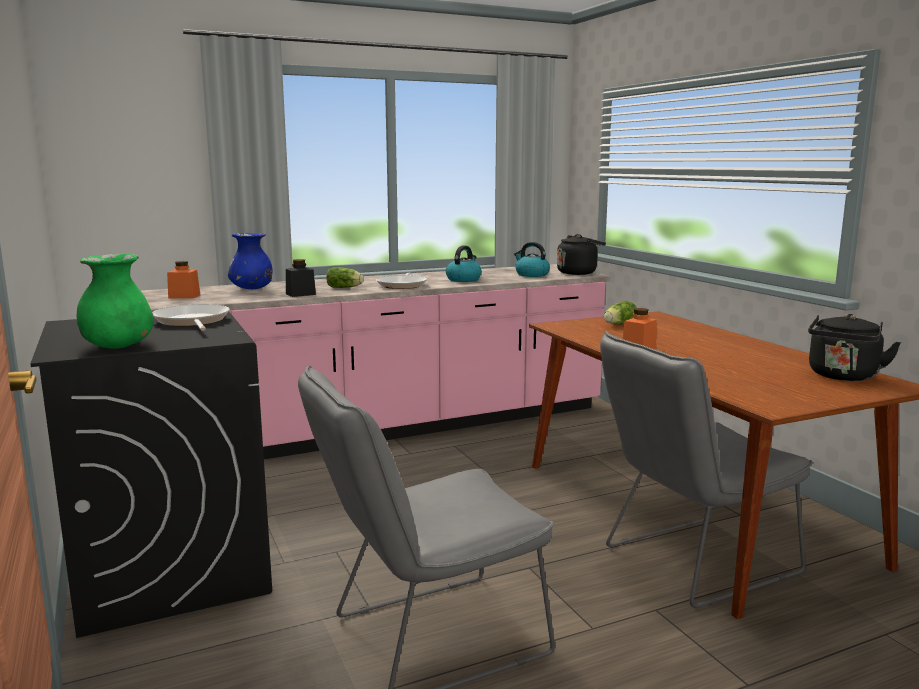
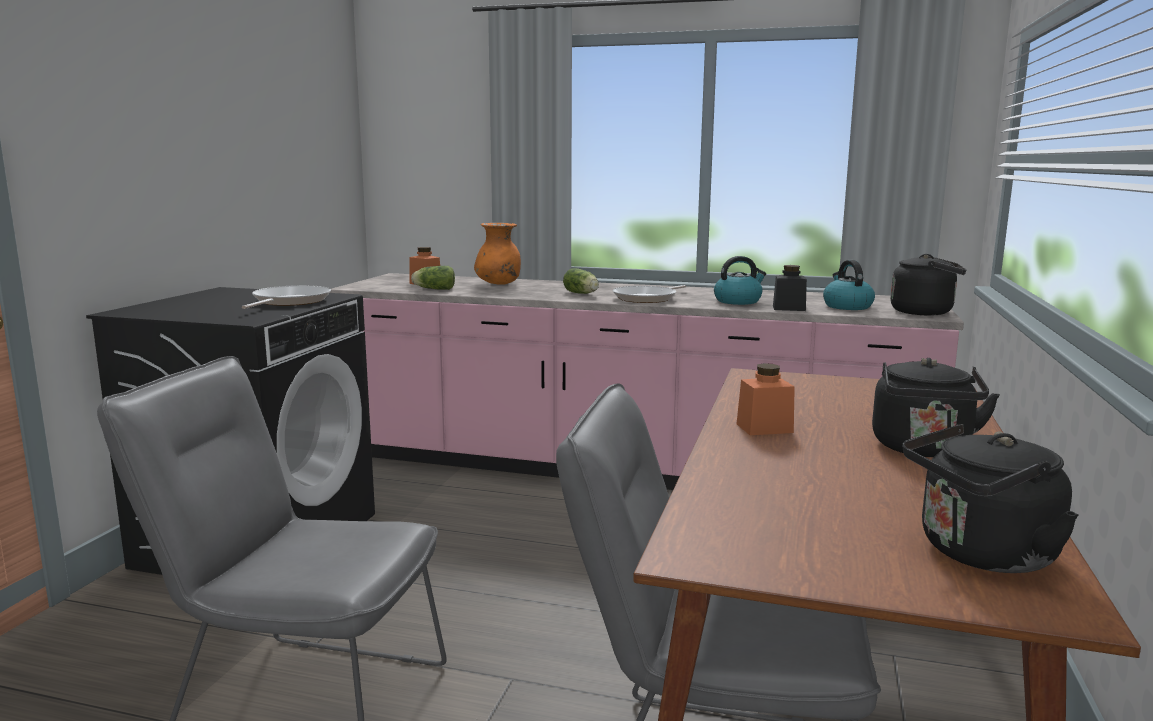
camera: 40 degrees right, 0 degrees up
green vase [77,254,154,349] -> none
blue vase [228,233,272,289] -> orange vase [474,223,521,285]
black jar [286,259,316,297] -> black jar moved to [773,265,807,311]
lettuce [604,301,637,325] -> lettuce moved to [411,266,455,290]
none -> black kettle [872,358,1000,457]

